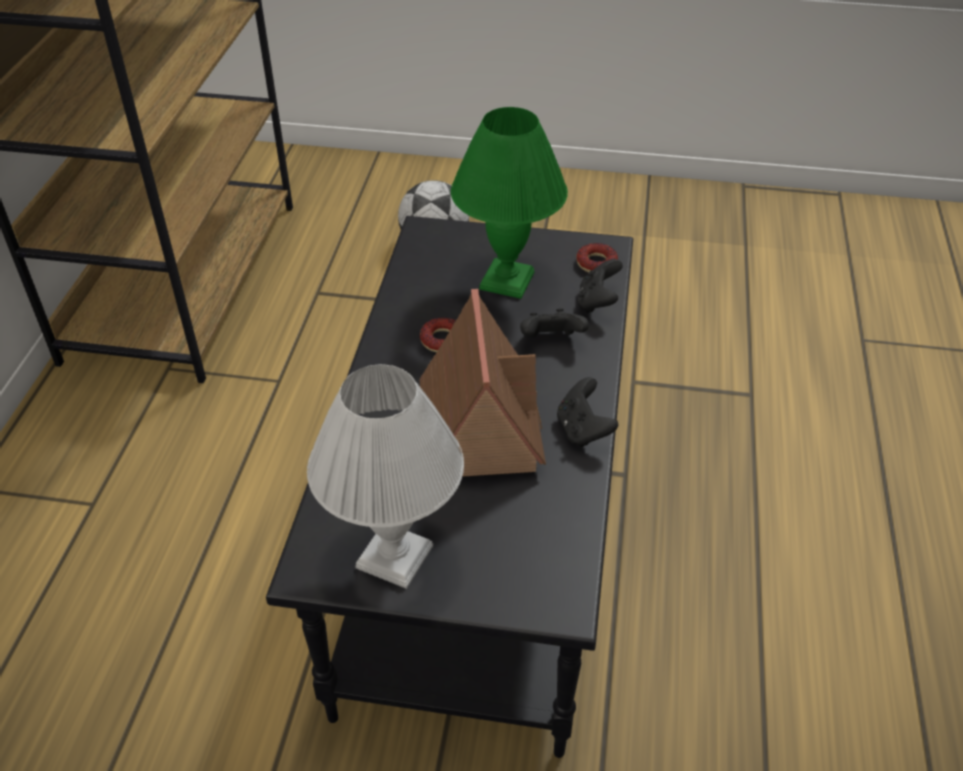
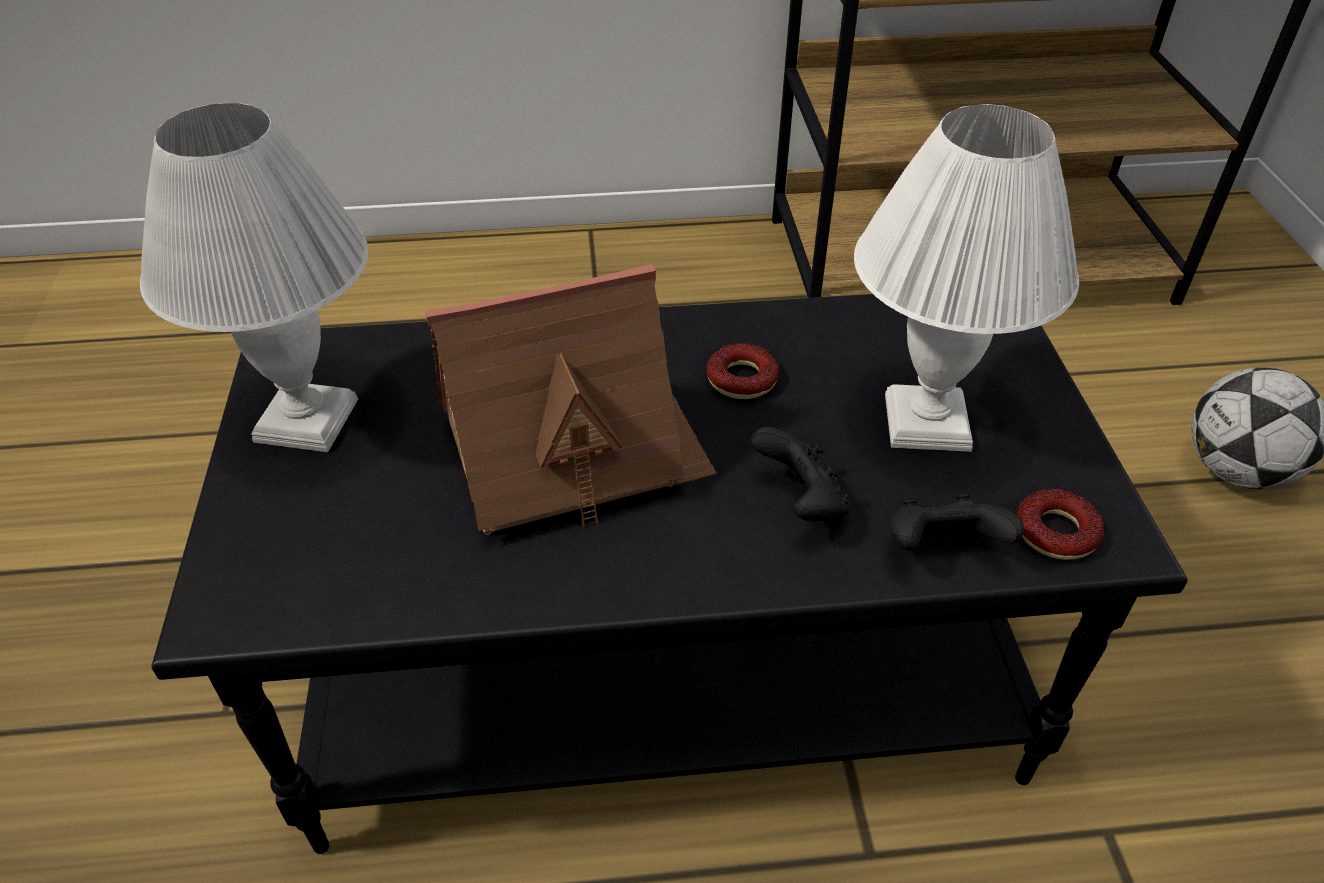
camera: 75 degrees right, 0 degrees up
green table lamp [451,107,568,299] -> white table lamp [854,104,1079,452]
black game controller [557,377,618,447] -> none

